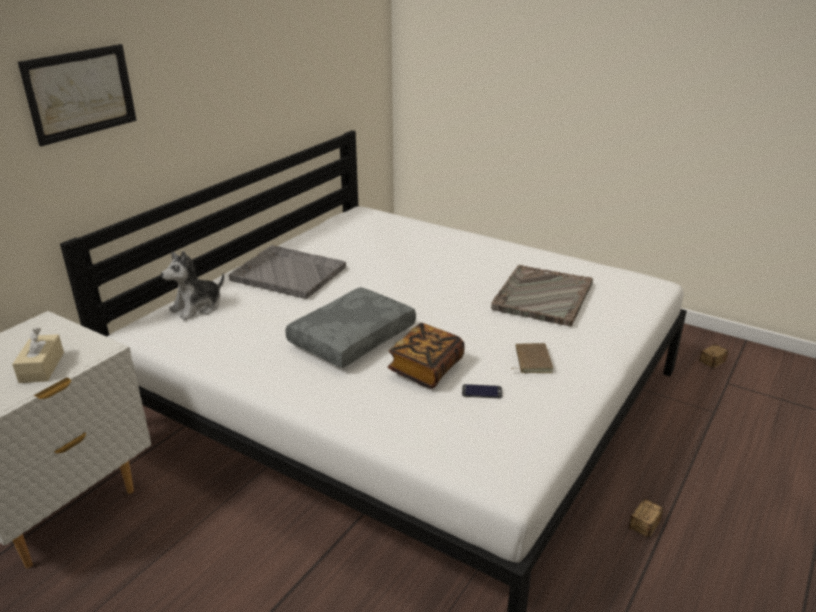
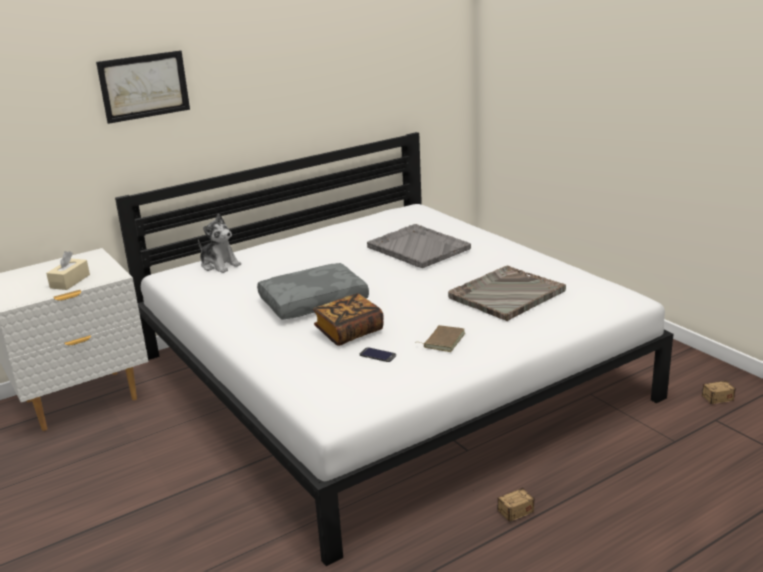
camera: 25 degrees right, 5 degrees down
plush toy [161,251,224,320] -> plush toy turned 120 degrees counterclockwise [198,213,241,273]
grey tray [229,245,346,299] -> grey tray moved to [367,224,471,268]

